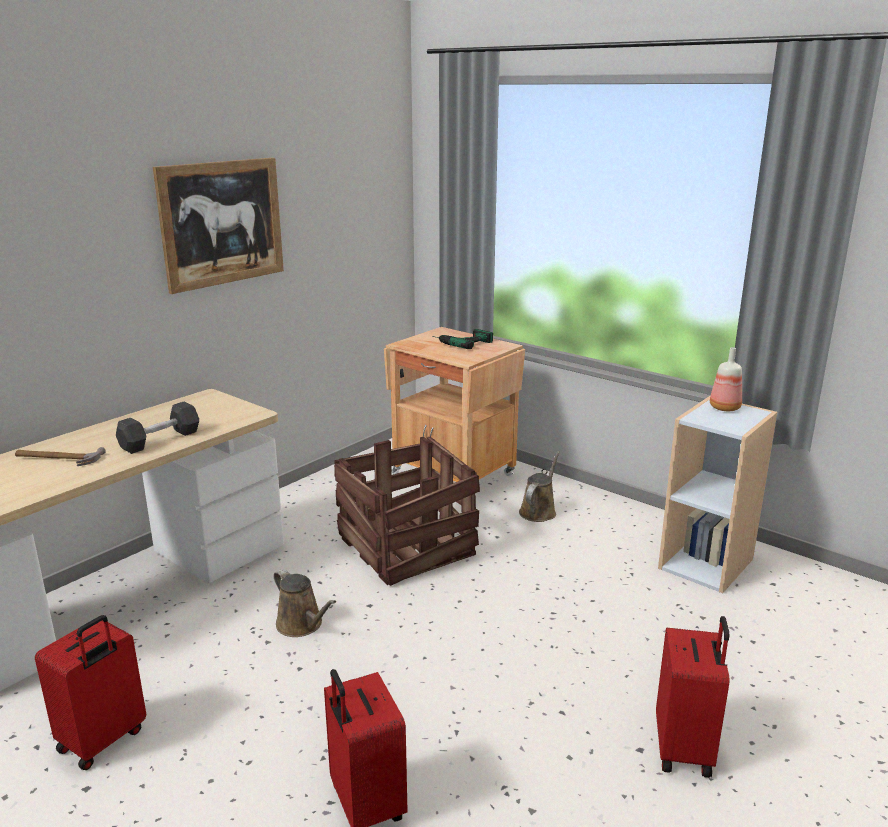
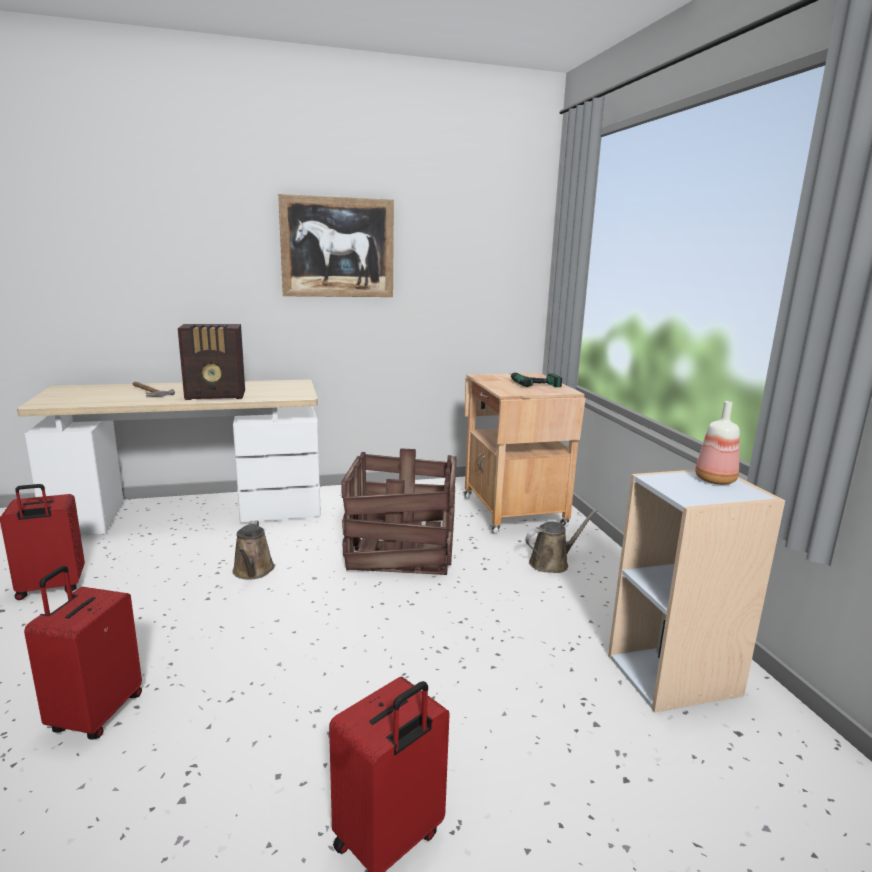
camera: 35 degrees right, 5 degrees down
grey dumbbell [116,402,199,454] -> radio [178,324,245,400]

